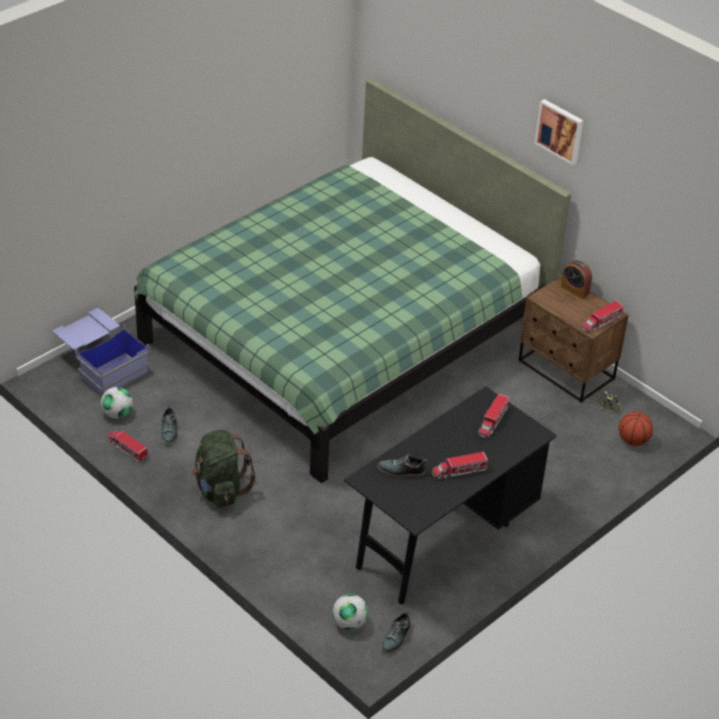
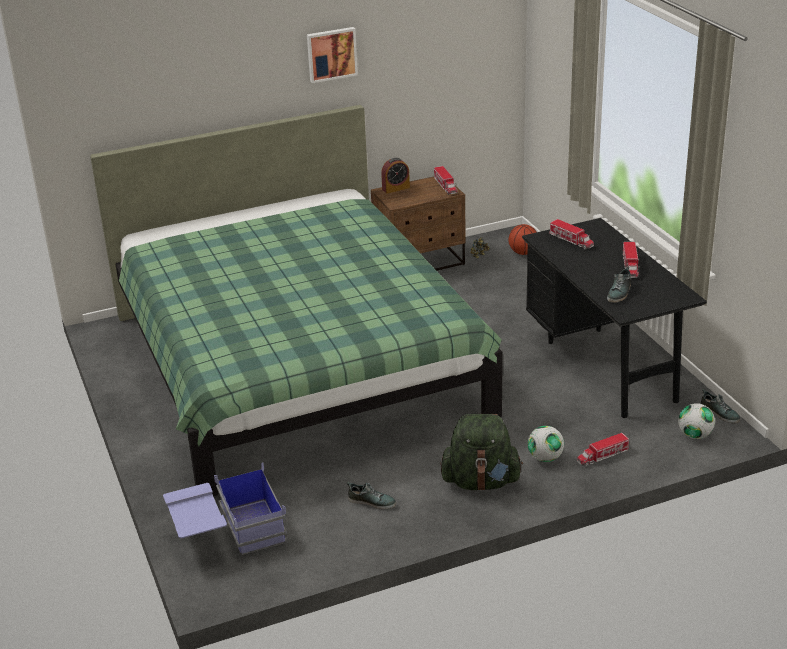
camera: 65 degrees left, 10 degrees down
football [101,387,133,419] -> football moved to [528,426,564,462]
toy truck [107,430,148,463] -> toy truck moved to [577,433,629,466]

